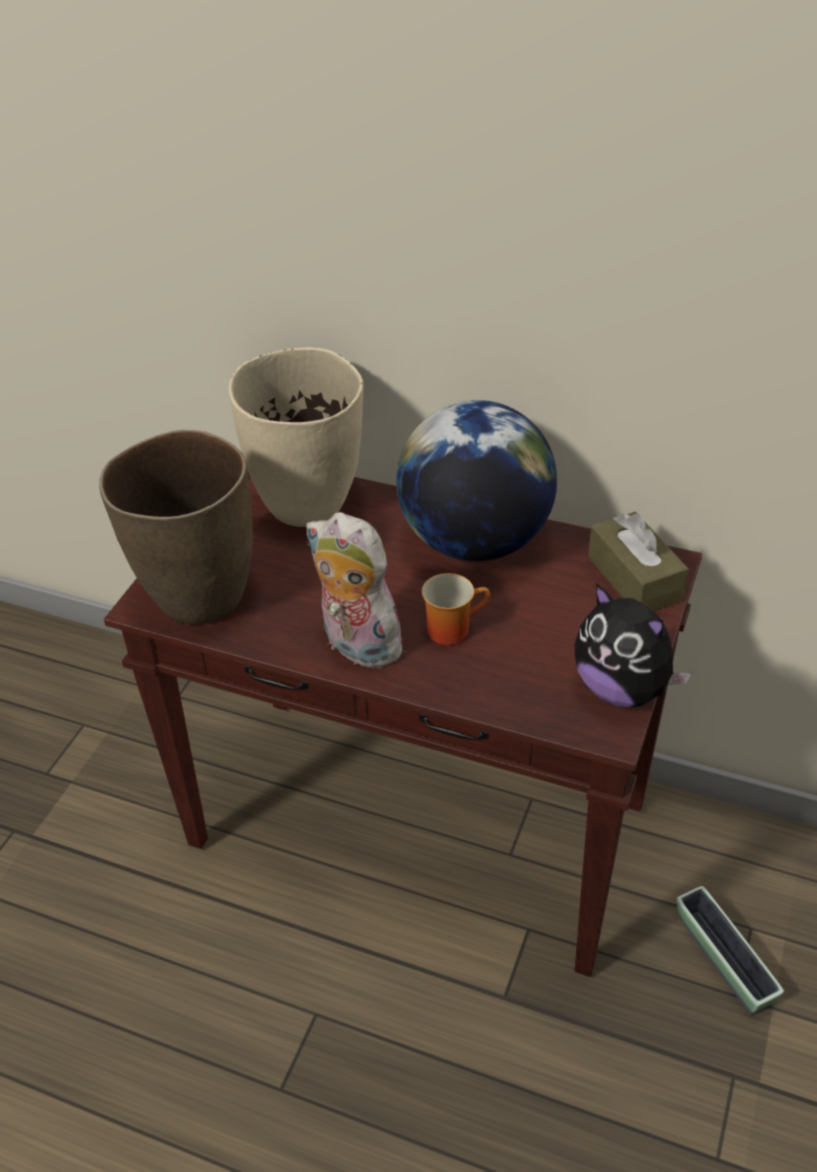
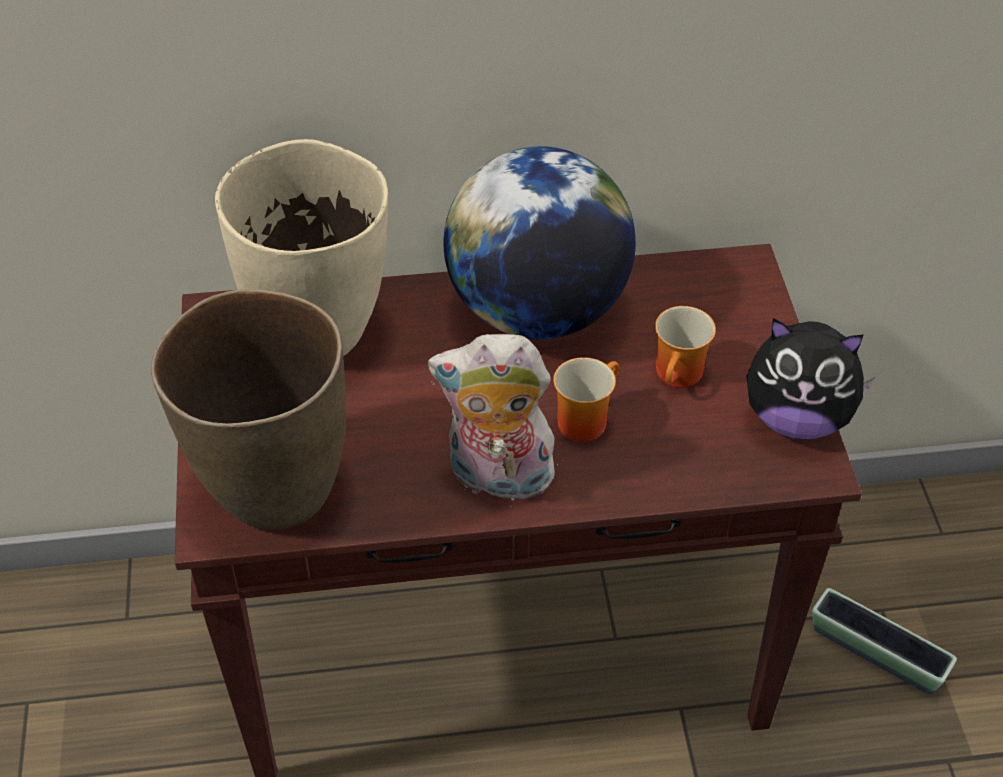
camera: 30 degrees left, 5 degrees up
brown tissue box [588,512,689,611] -> none
none -> mug [655,306,716,388]

